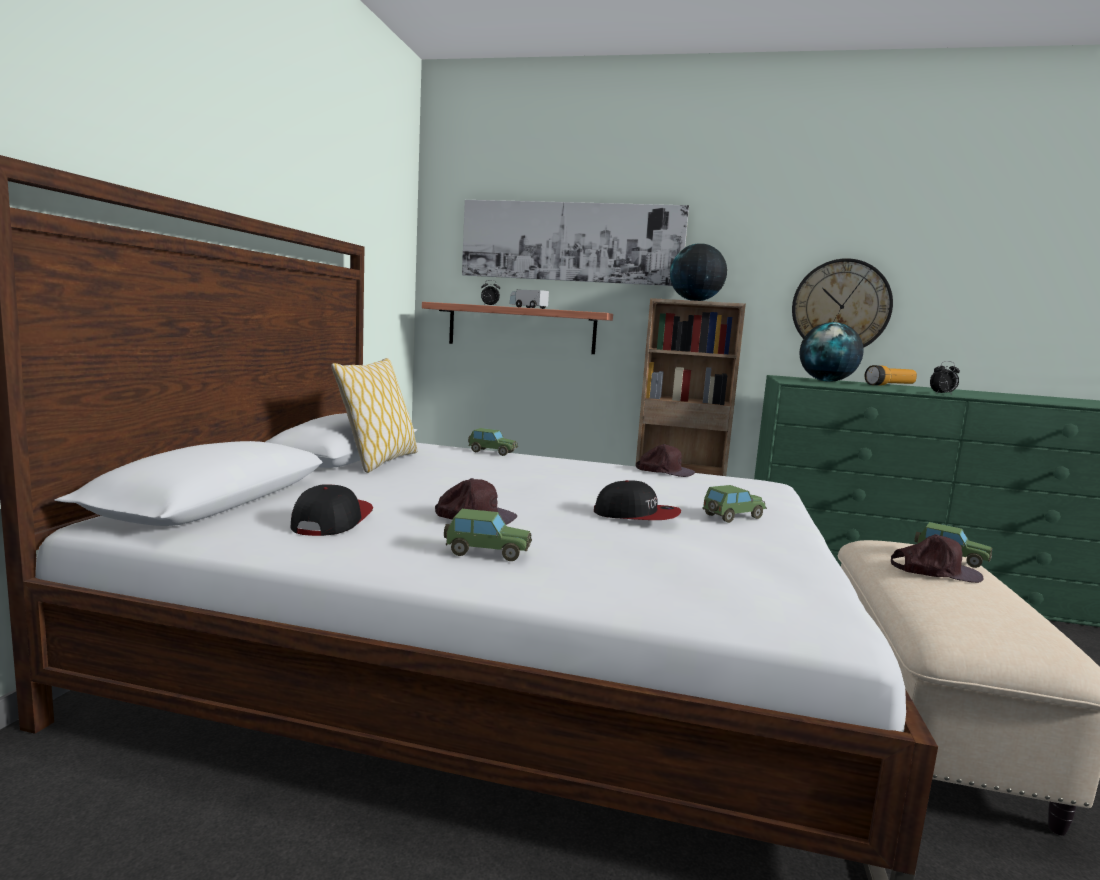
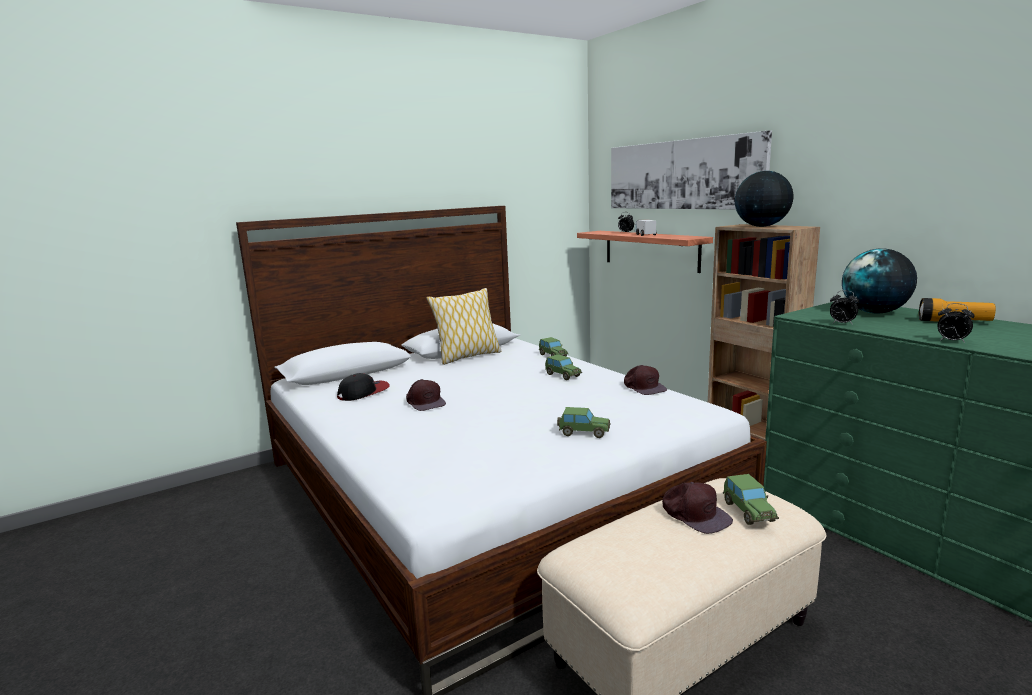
camera: 45 degrees right, 5 degrees up
toy car [444,509,532,561] -> toy car moved to [545,354,582,380]
cap [594,480,681,520] -> none
wall clock [792,258,893,348] -> none
none -> alarm clock [830,291,859,325]

